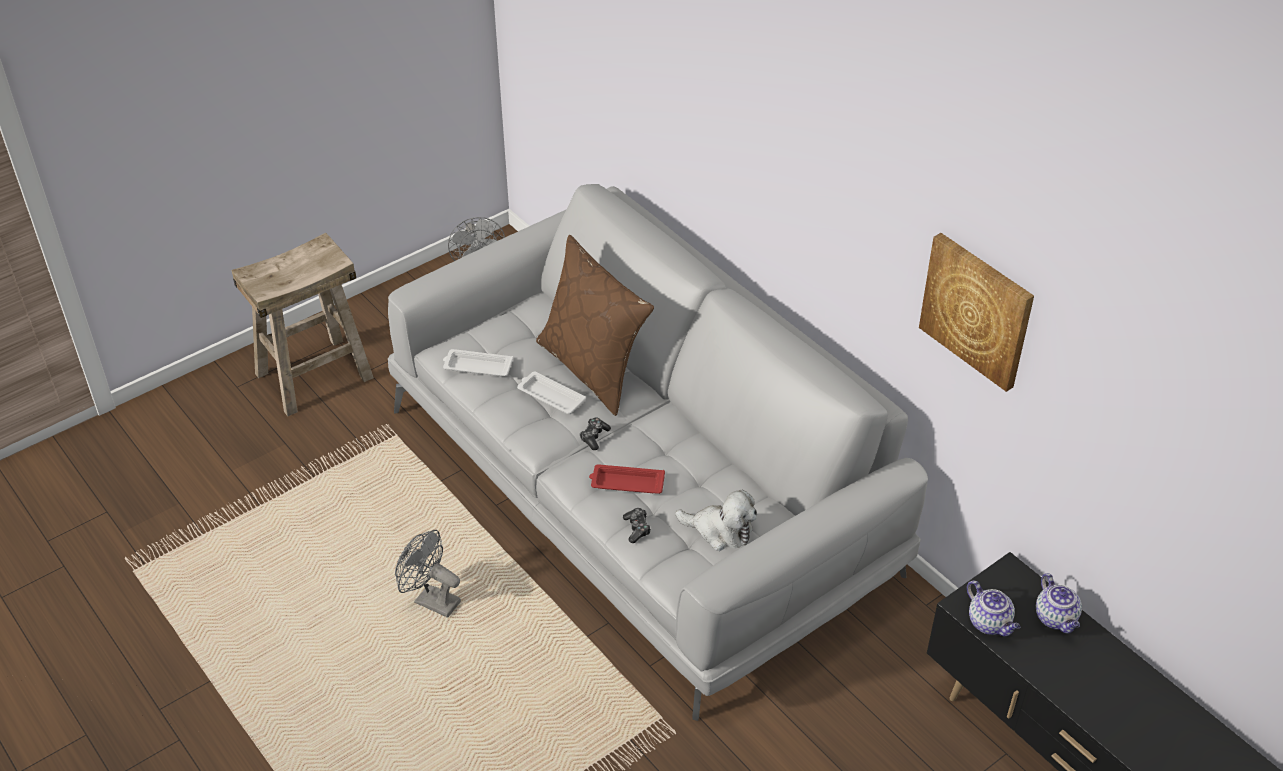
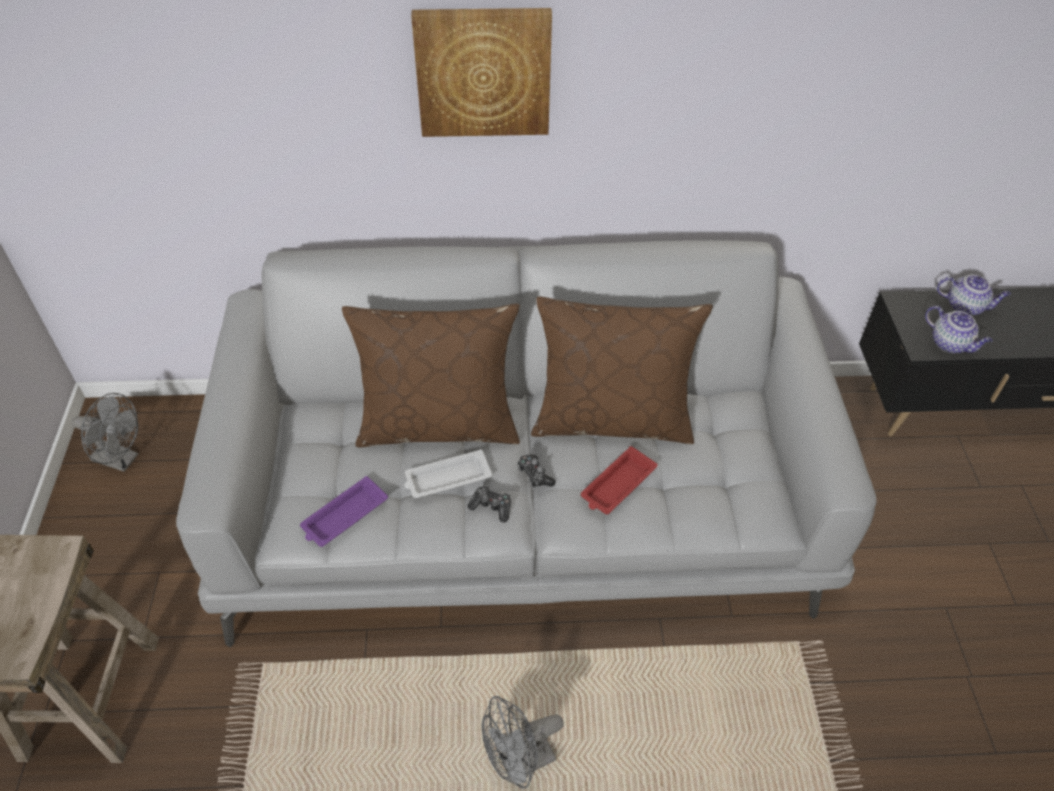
camera: 55 degrees left, 5 degrees up
white tray [443,349,513,377] -> purple tray [300,476,388,547]
game controller [623,508,651,543] -> game controller moved to [468,485,511,523]
plush toy [675,490,757,551] -> none
picture [919,233,1034,392] -> picture moved to [411,8,552,137]
teapot [967,581,1020,636] -> teapot turned 45 degrees clockwise [925,306,993,353]
none -> brown pillow [531,296,713,444]

